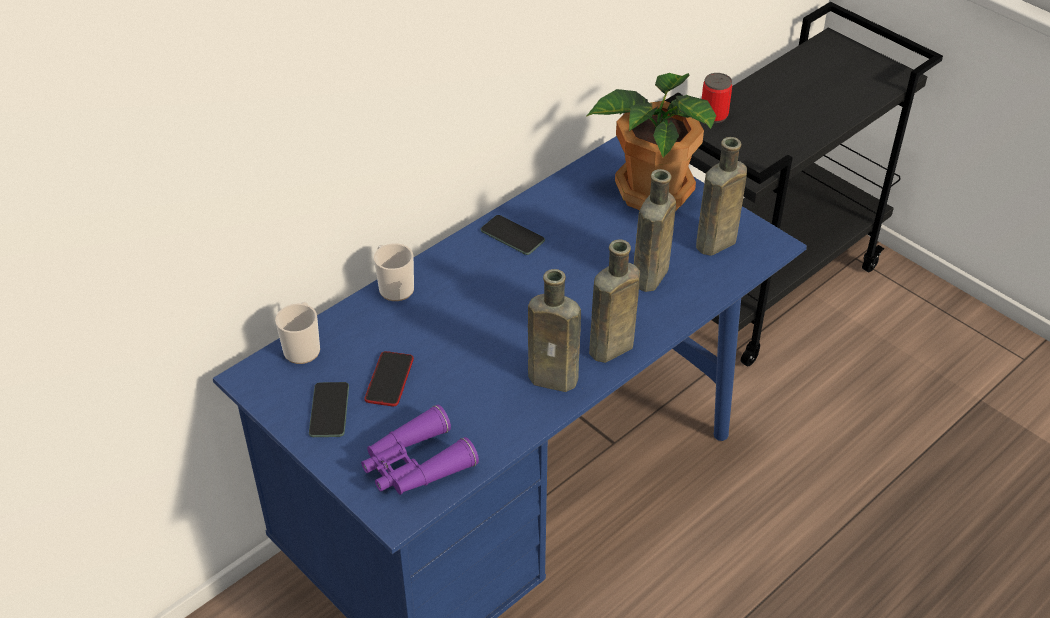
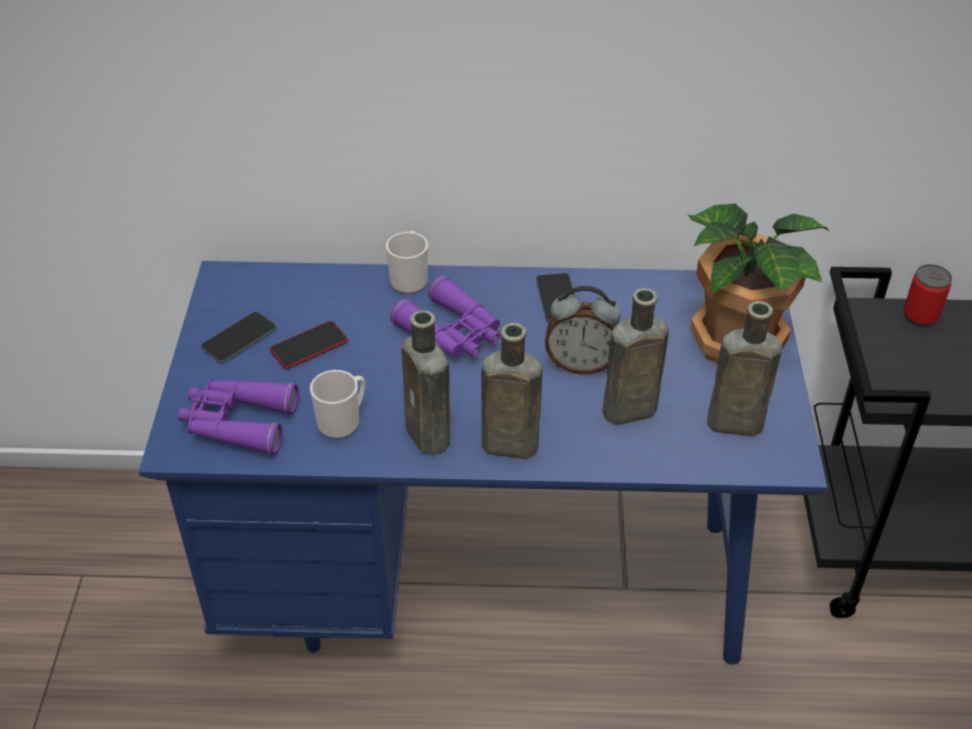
camera: 45 degrees right, 0 degrees up
mug [275,302,320,364] -> mug moved to [310,370,365,439]
none -> purple binoculars [390,276,500,358]
none -> alarm clock [545,286,621,374]

